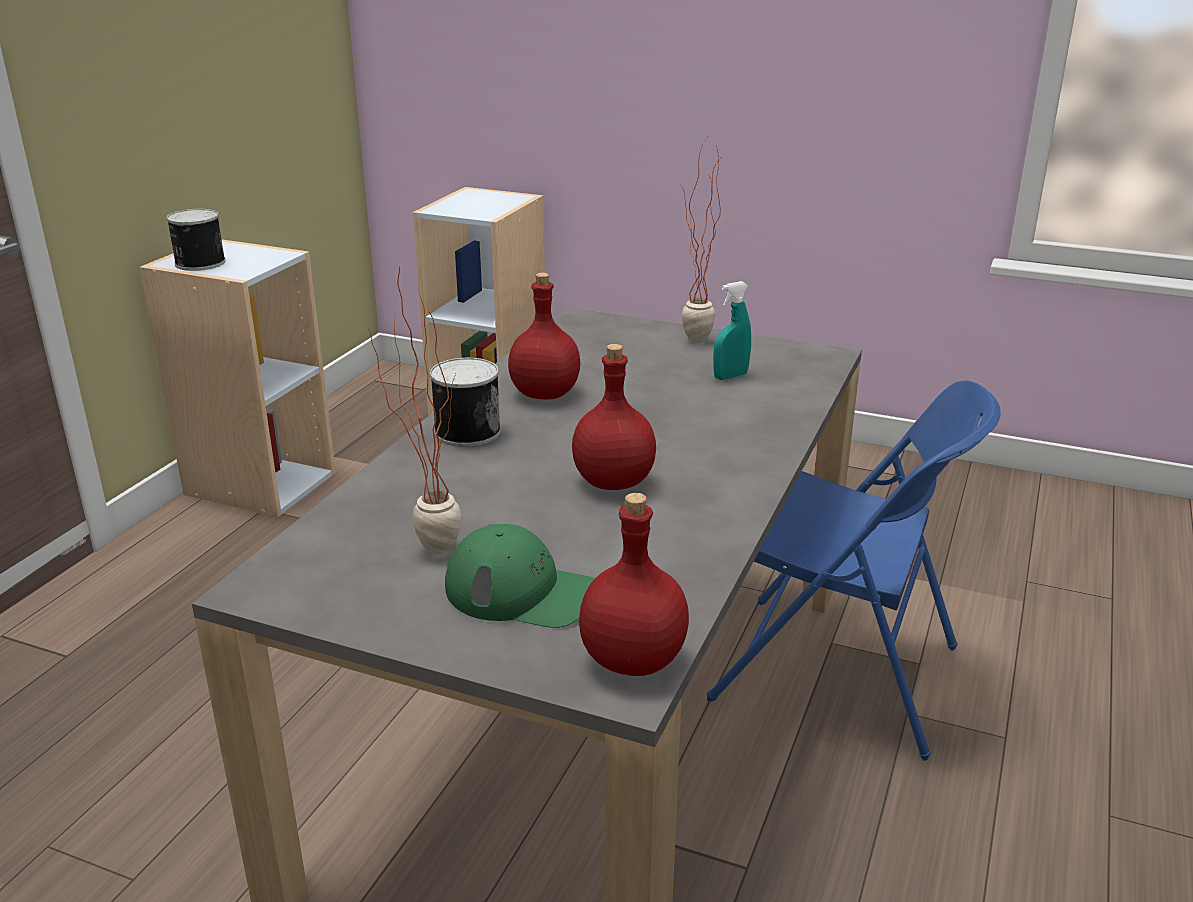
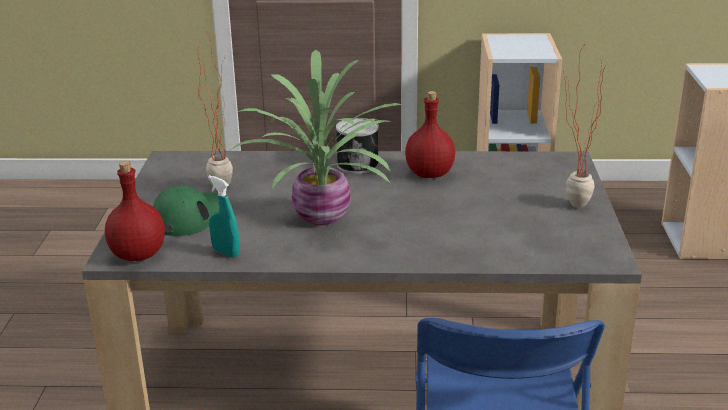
camera: 70 degrees right, 0 degrees up
can [166,209,226,271] -> none
green cap [445,524,595,628] -> green cap turned 150 degrees counterclockwise [153,186,219,236]
red bottle [572,344,656,490] -> potted plant [231,50,404,225]
turquoise spray bottle [713,281,751,380] -> turquoise spray bottle moved to [208,175,239,258]

